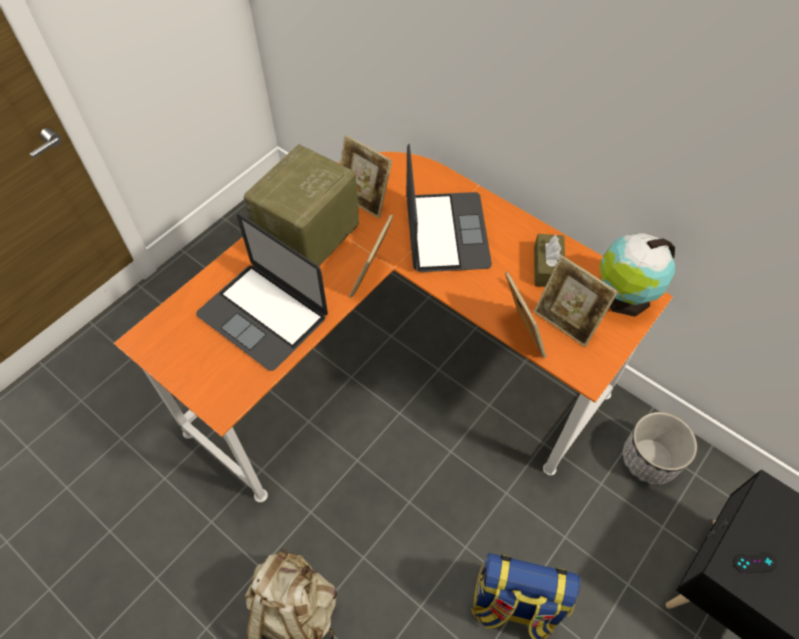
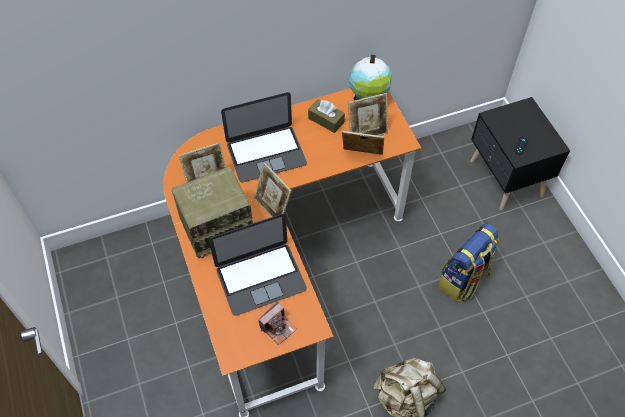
camera: 60 degrees left, 0 degrees up
radio [243,144,359,266] -> radio turned 90 degrees counterclockwise [172,167,253,258]
laptop [406,144,492,272] -> laptop turned 135 degrees clockwise [221,92,307,182]
planter [622,412,697,485] -> none
none -> camera [258,302,297,345]

